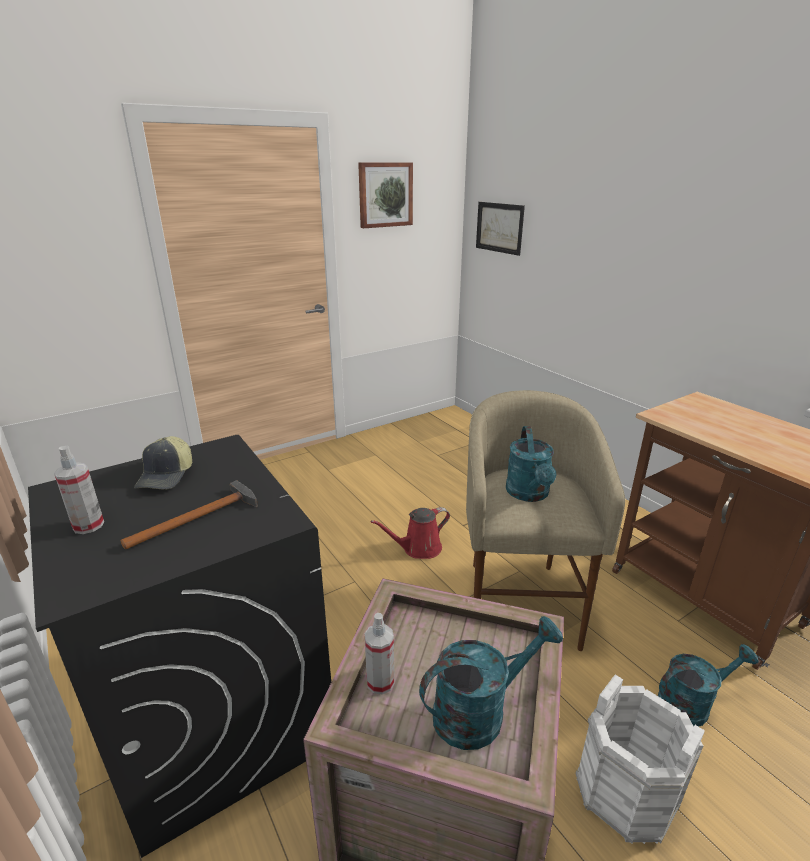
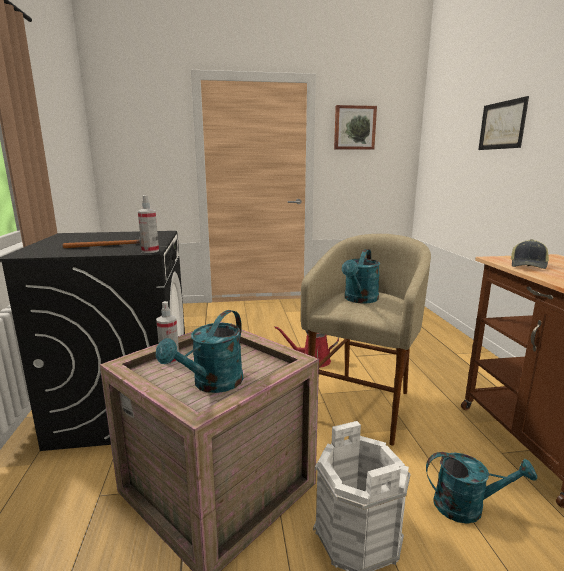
camera: 25 degrees right, 10 degrees down
spray bottle [54,445,104,534] -> spray bottle moved to [138,195,159,253]
cap [134,436,192,489] -> cap moved to [511,239,549,269]
turquoise watering can [419,616,563,750] -> turquoise watering can turned 120 degrees clockwise [156,310,243,393]
picture [476,202,525,256] -> picture moved to [478,96,529,150]

